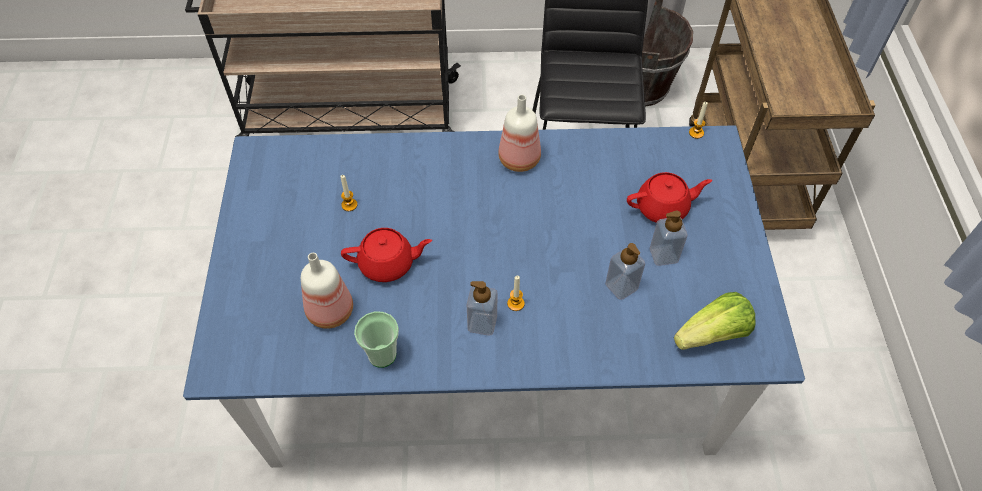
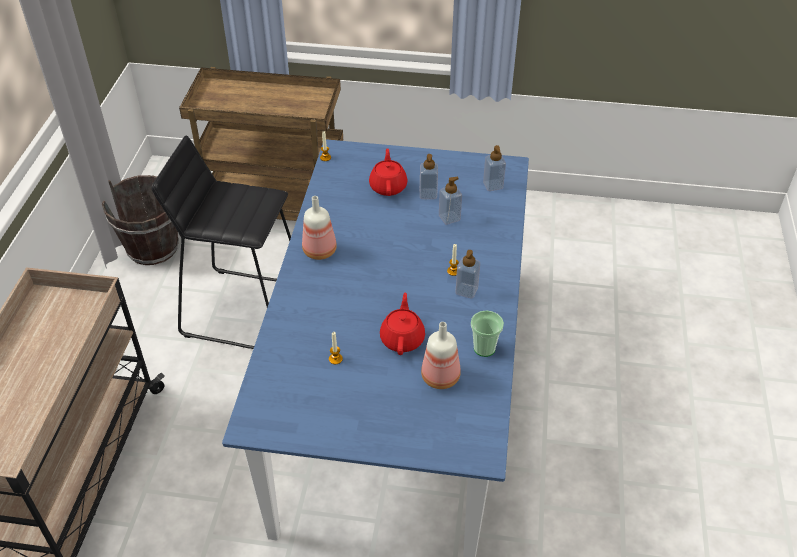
camera: 80 degrees left, 10 degrees down
lettuce [674,292,756,350] -> soap dispenser [483,145,506,191]

